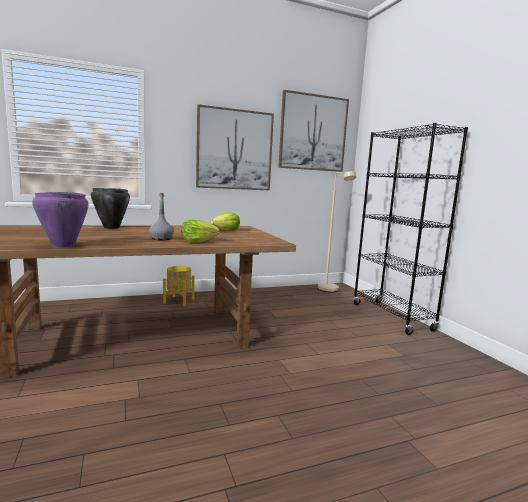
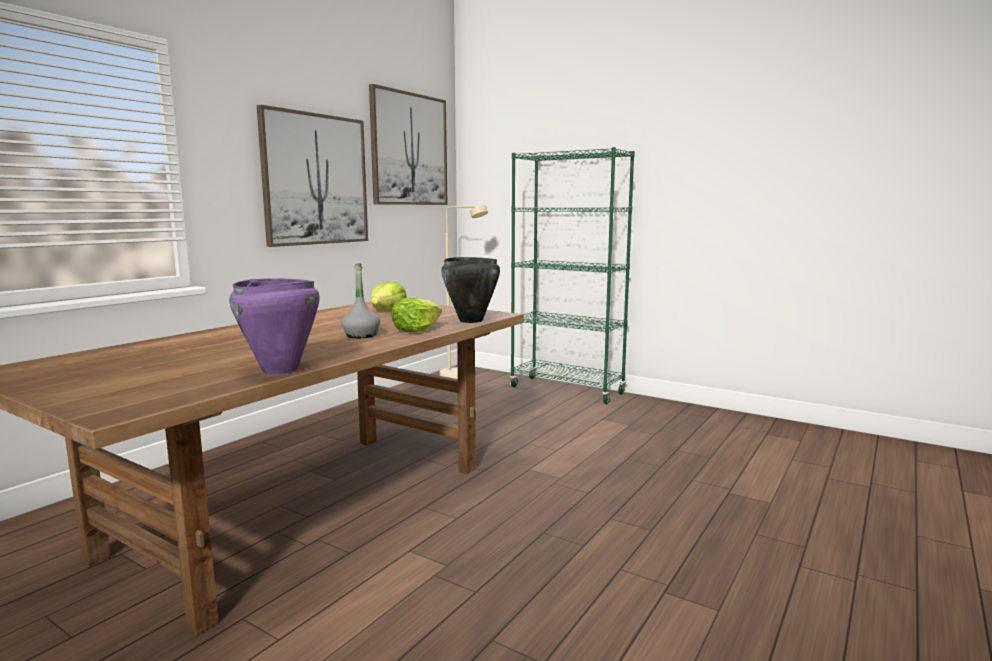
camera: 35 degrees left, 0 degrees up
black cooking pot [91,188,130,229] -> black cooking pot moved to [441,257,500,323]
yellow planter [163,266,195,306] -> none
black bookcase [353,123,468,335] -> green bookcase [510,147,635,404]

